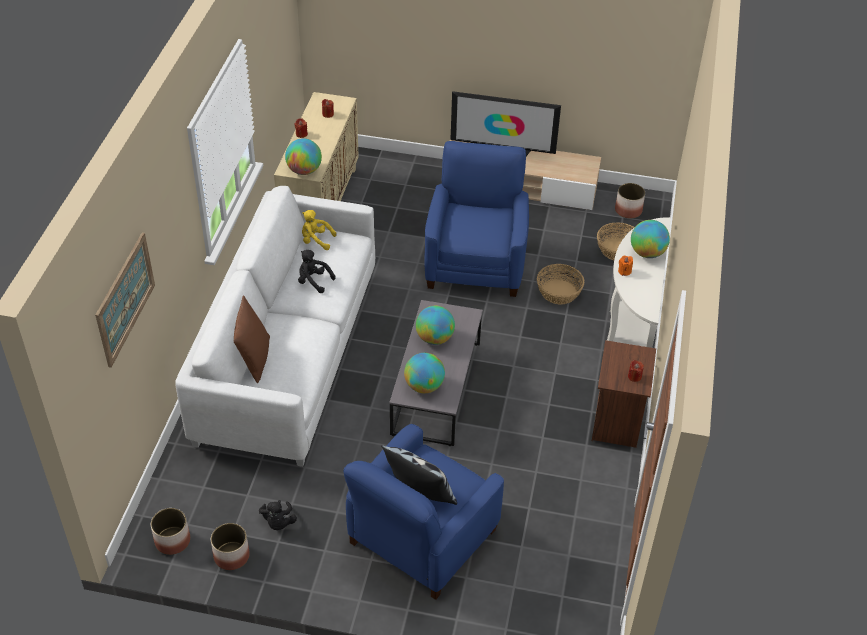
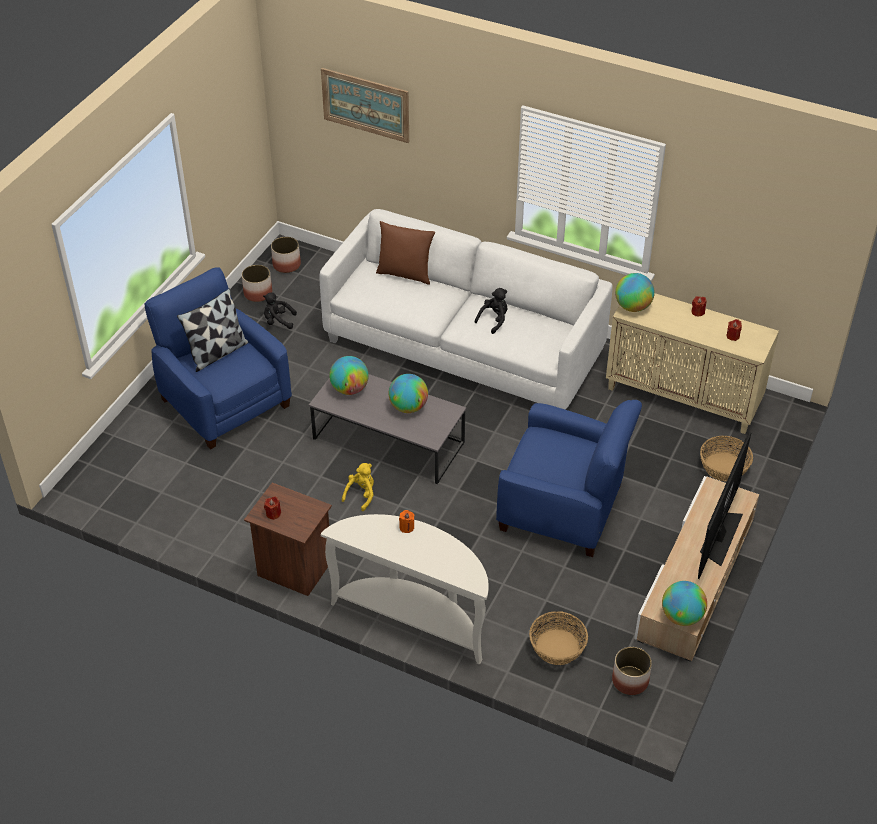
camera: 105 degrees right, 0 degrees up
yellow plush toy [302,210,337,250] -> yellow plush toy moved to [342,463,374,511]
basket [537,264,585,304] -> basket moved to [700,436,753,481]
globe [631,220,670,258] -> globe moved to [662,581,707,626]

